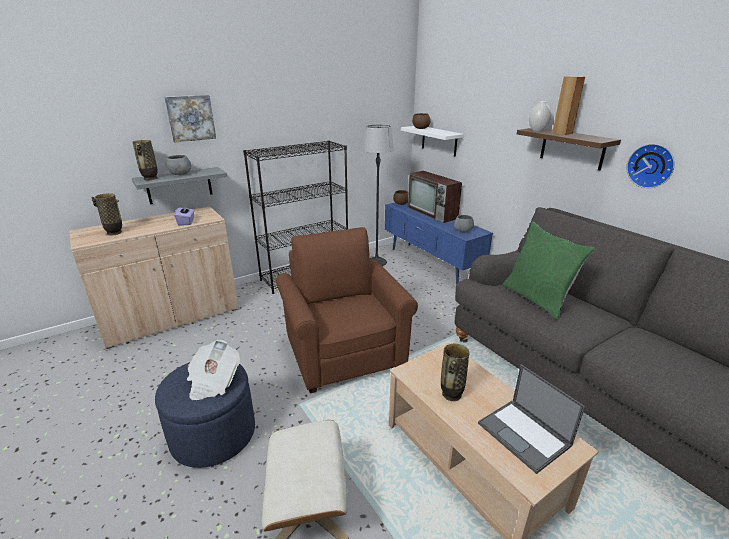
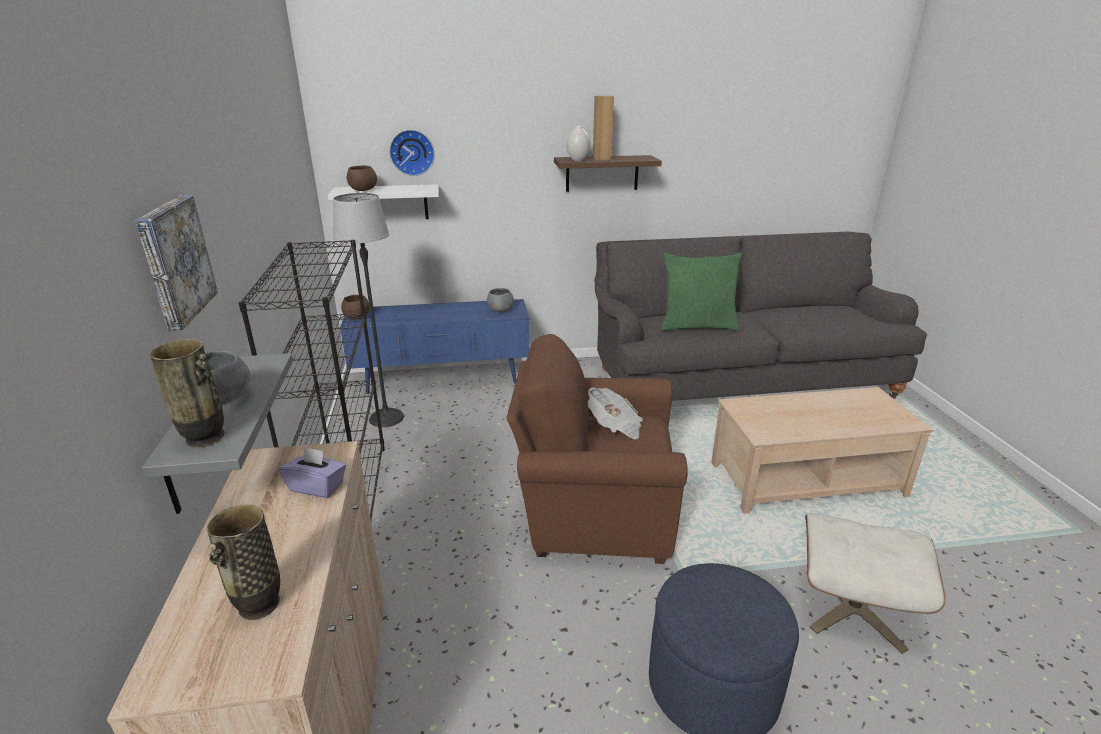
camera: 65 degrees left, 0 degrees up
newspaper [187,340,240,400] -> newspaper moved to [588,387,643,439]
television [408,171,462,223] -> none
vase [441,344,470,401] -> none
laptop [478,364,585,474] -> none
wall clock [627,144,675,188] -> wall clock moved to [389,130,435,176]

